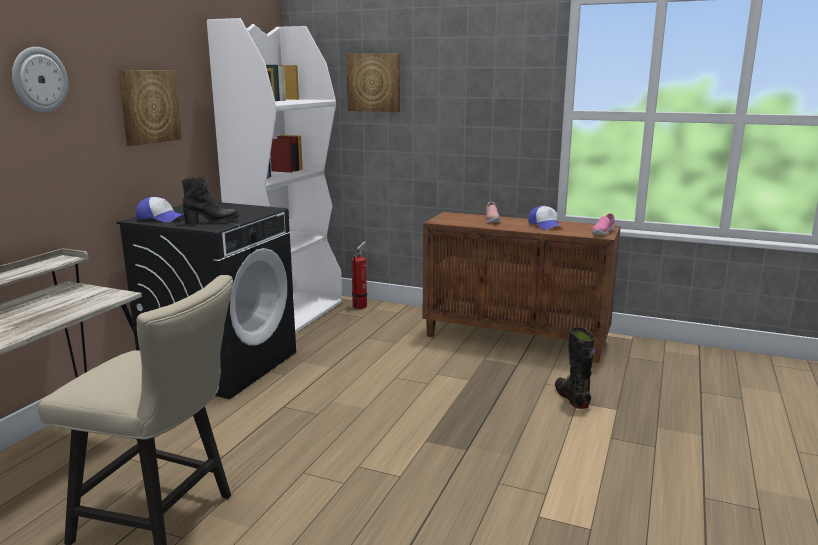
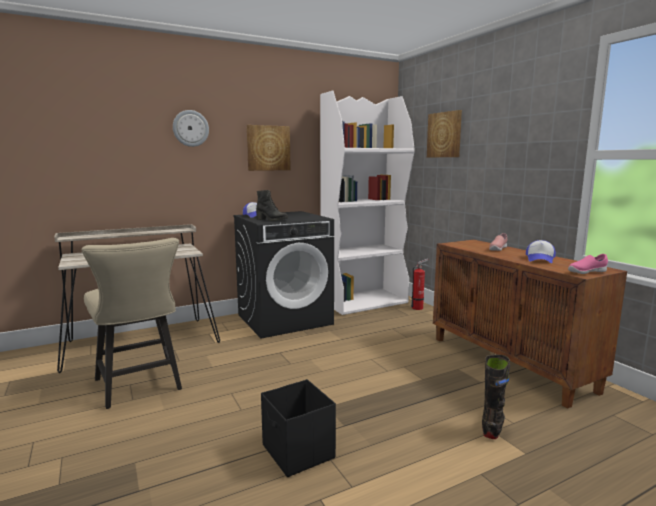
camera: 40 degrees right, 5 degrees down
none -> black storage box [261,379,336,477]

